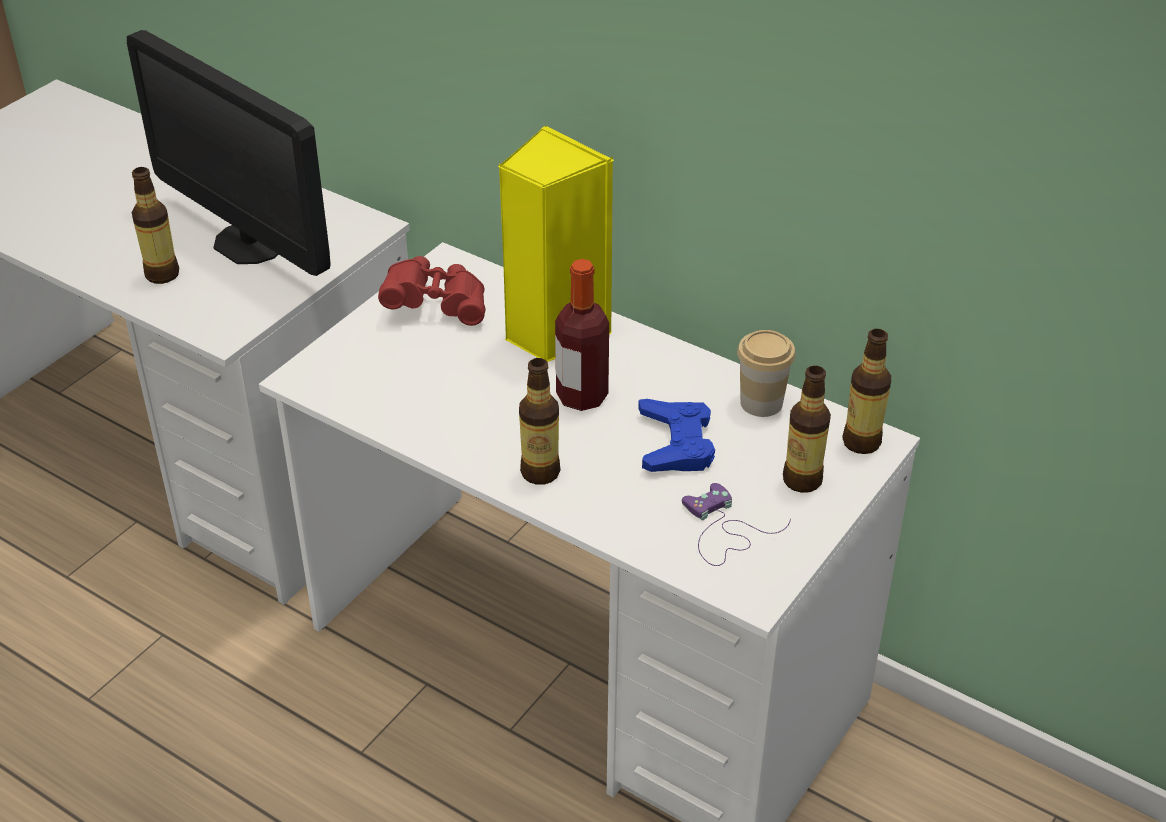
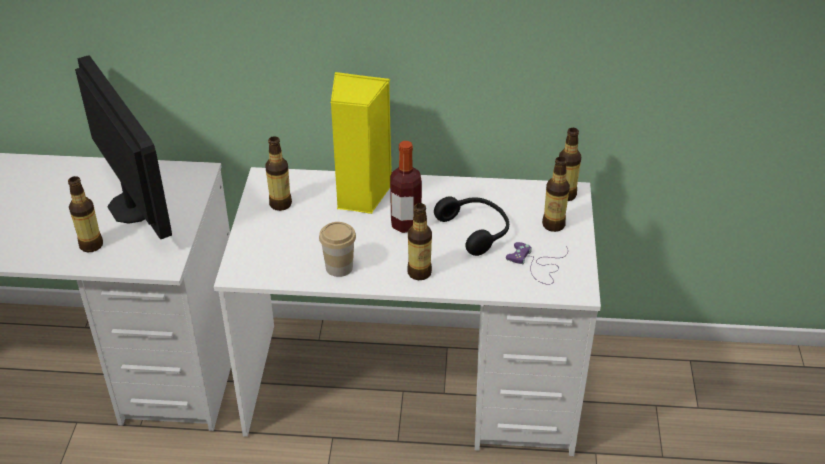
camera: 30 degrees left, 0 degrees up
monitor [127,30,331,276] -> monitor turned 135 degrees counterclockwise [75,55,172,239]
red binoculars [378,256,486,326] -> bottle [265,136,292,211]
blue game controller [638,399,715,472] -> black headphones [434,197,509,256]
cup [737,330,796,417] -> cup moved to [319,222,356,277]

